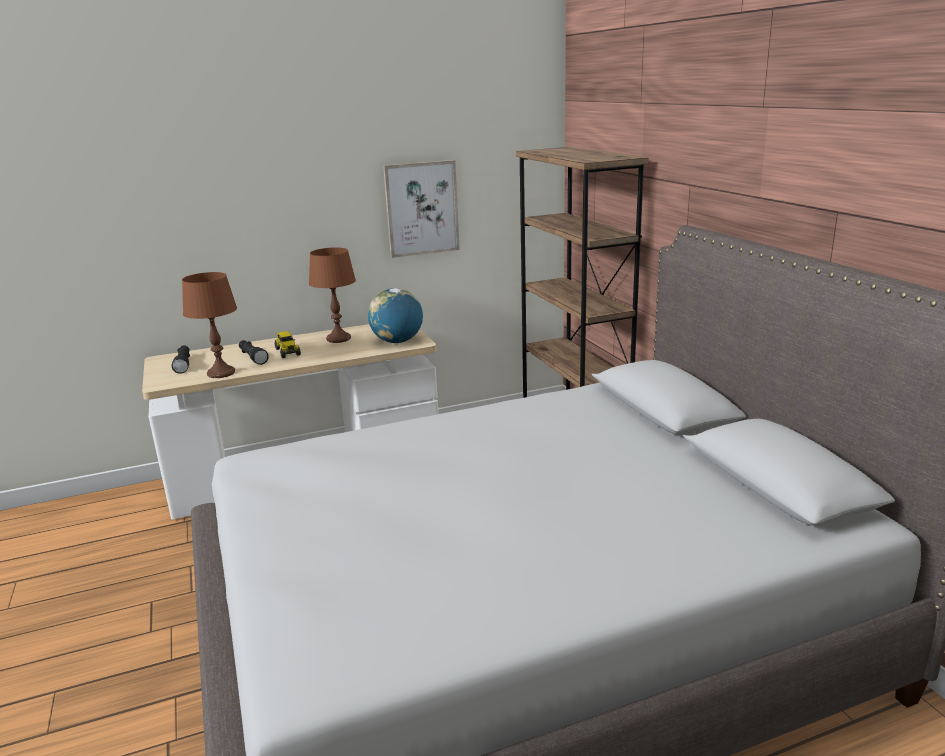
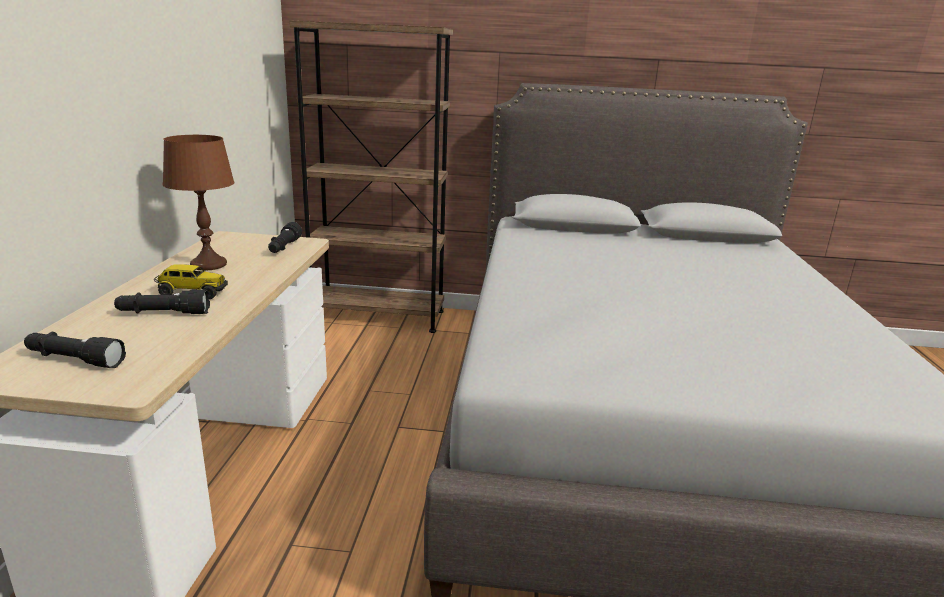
camera: 65 degrees left, 0 degrees up
brown table lamp [182,272,237,378] -> none
globe [368,288,423,343] -> black flashlight [268,222,302,253]
picture [383,160,460,258] -> none

